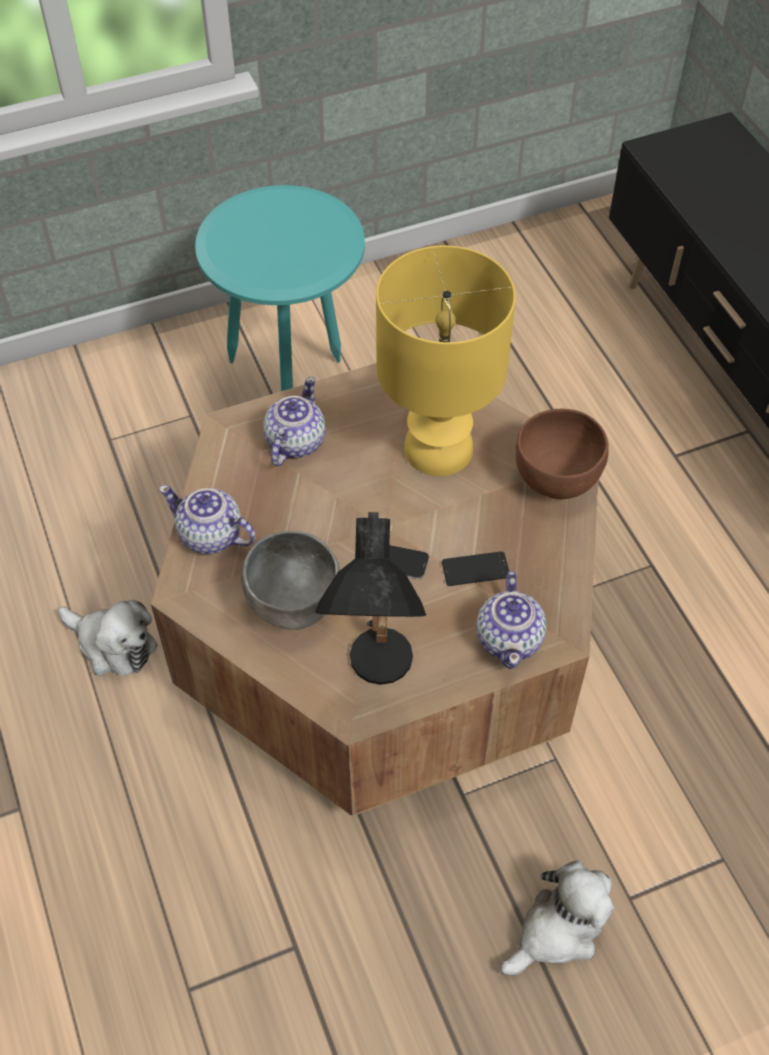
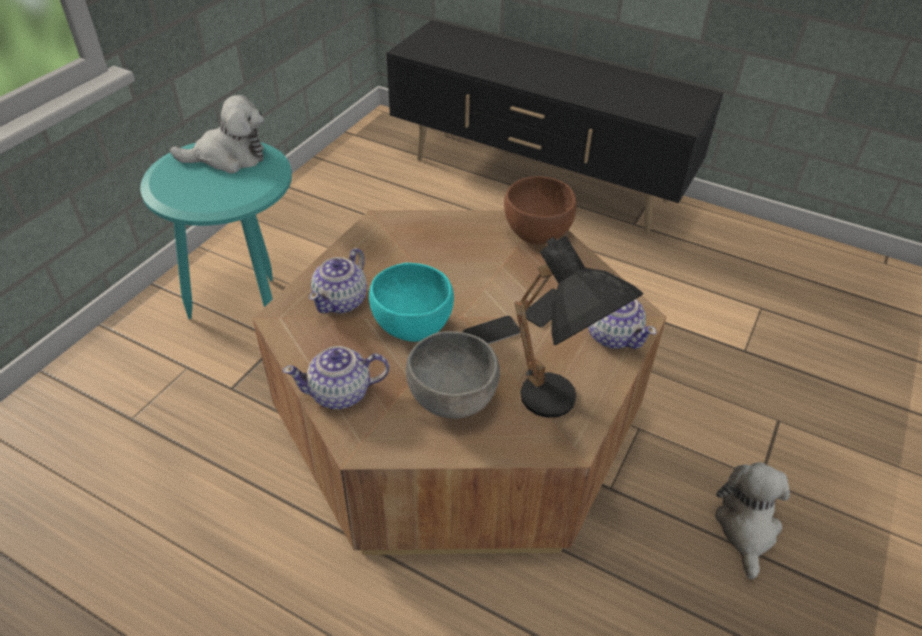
camera: 40 degrees left, 10 degrees down
plush toy [58,599,158,676] -> plush toy moved to [170,95,264,174]
teapot [263,377,326,466] -> teapot turned 135 degrees counterclockwise [309,248,367,314]
yellow table lamp [376,245,516,476] -> none
none -> turquoise bowl [369,263,454,342]

